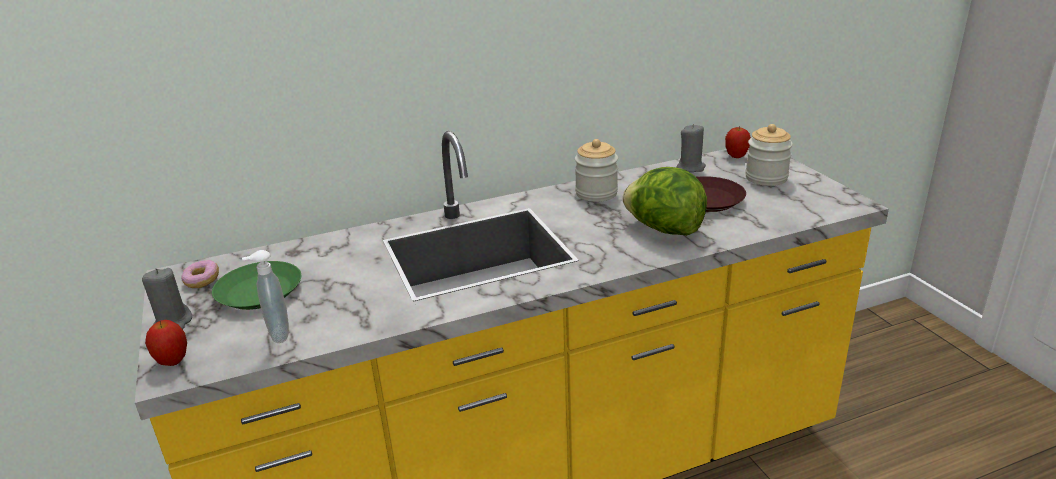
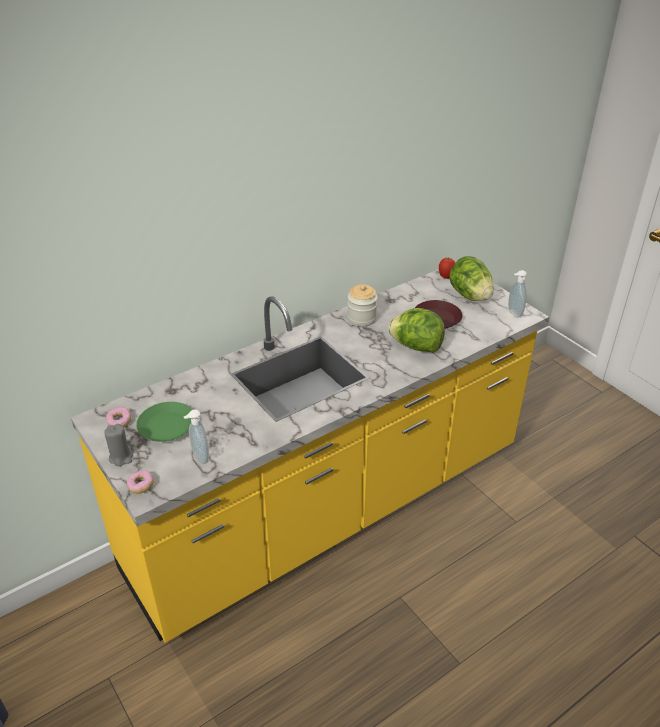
camera: 15 degrees left, 10 degrees up
apple [145,320,187,366] -> donut [127,470,154,494]
grey candle [677,124,706,172] -> none
jar [745,124,793,186] -> lettuce [449,256,494,301]
none -> soap dispenser [508,270,527,318]

